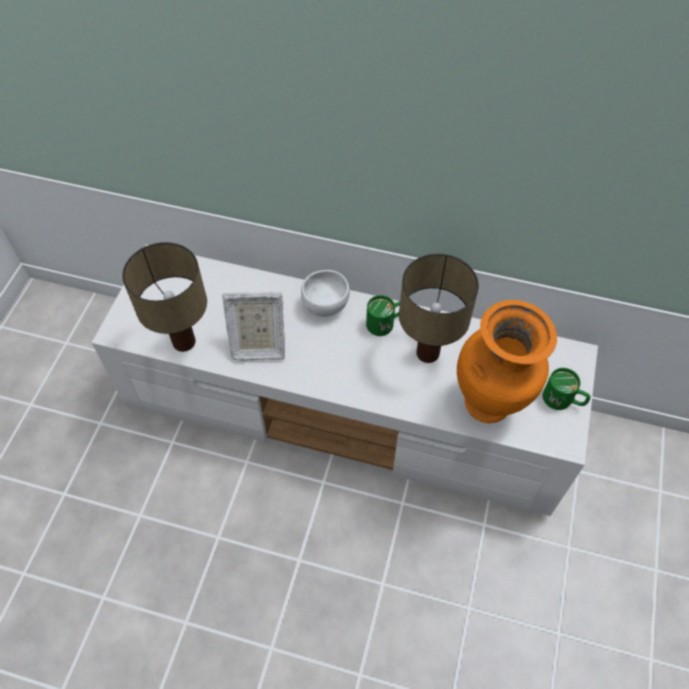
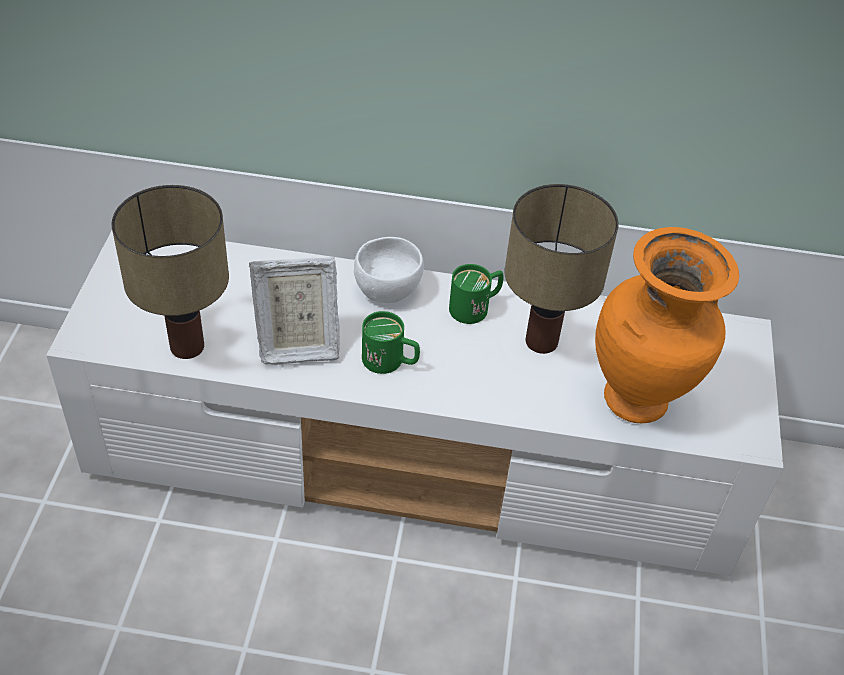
camera: 10 degrees left, 10 degrees down
green mug [542,368,591,410] -> green mug moved to [362,311,420,374]

